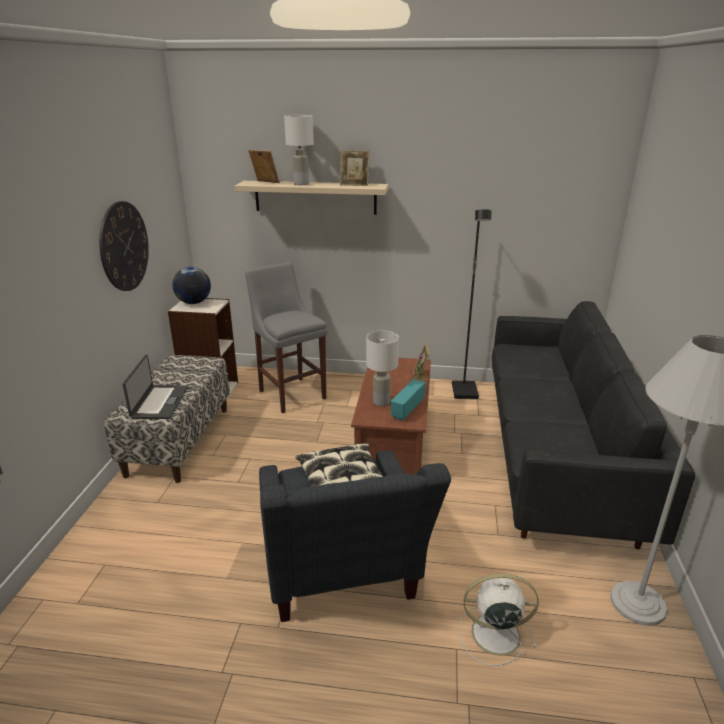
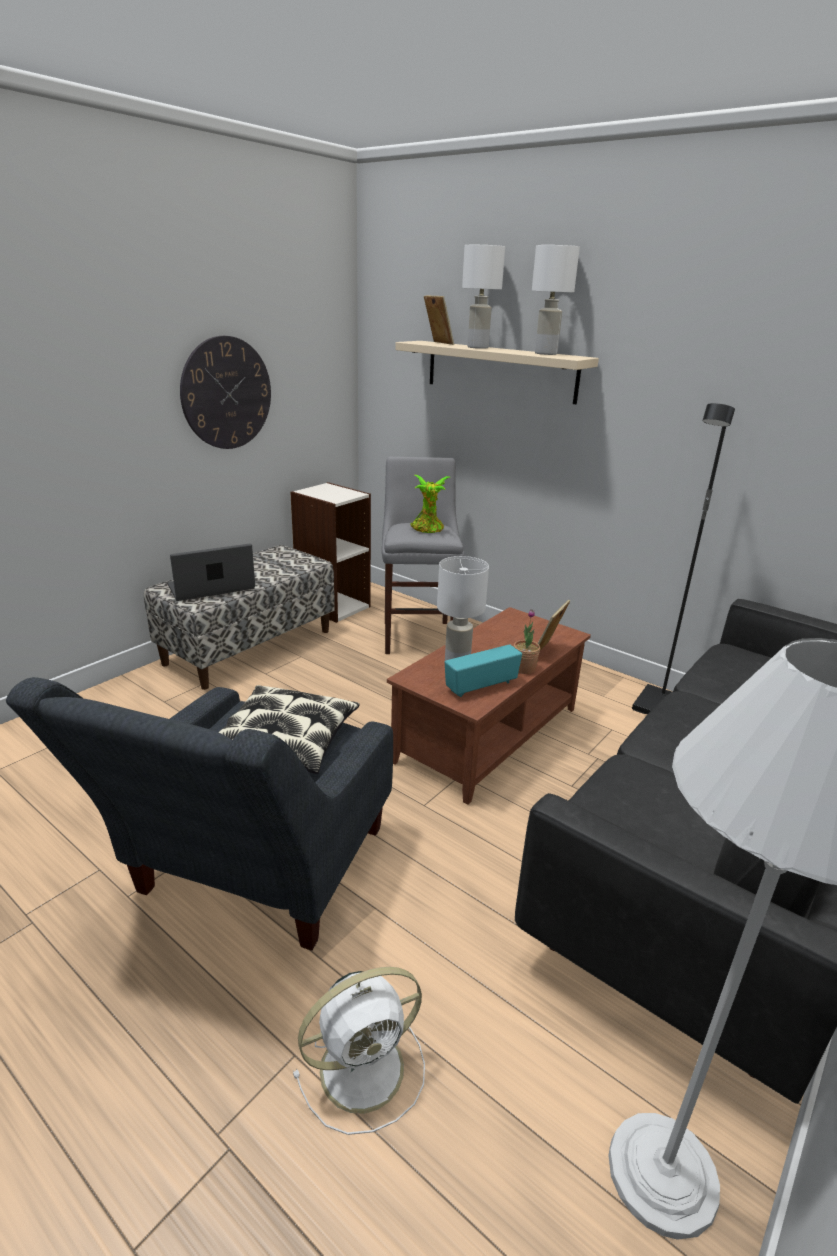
camera: 30 degrees right, 0 degrees up
laptop [122,355,188,419] -> laptop turned 150 degrees counterclockwise [167,544,255,601]
globe [172,267,211,304] -> none
picture frame [340,150,370,186] -> white table lamp [532,245,580,355]
white fan [459,574,539,666] -> white fan turned 120 degrees clockwise [293,967,425,1135]
none -> potted plant [410,475,450,533]

